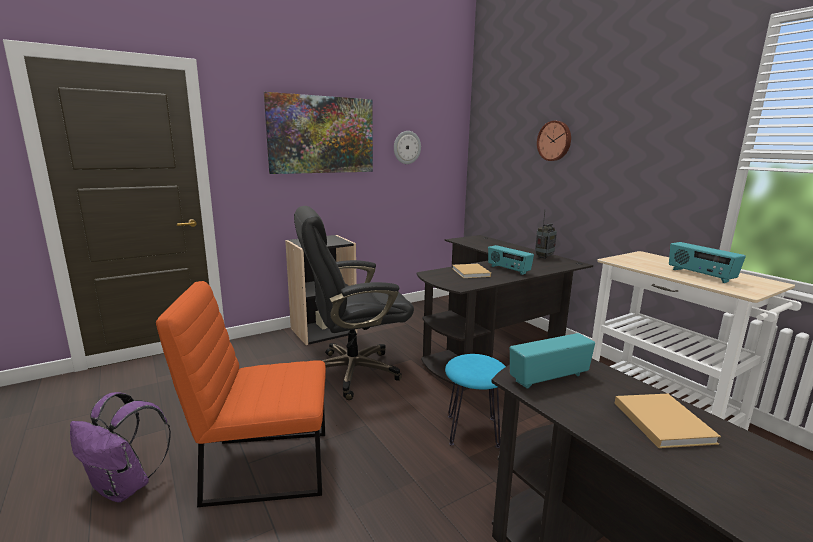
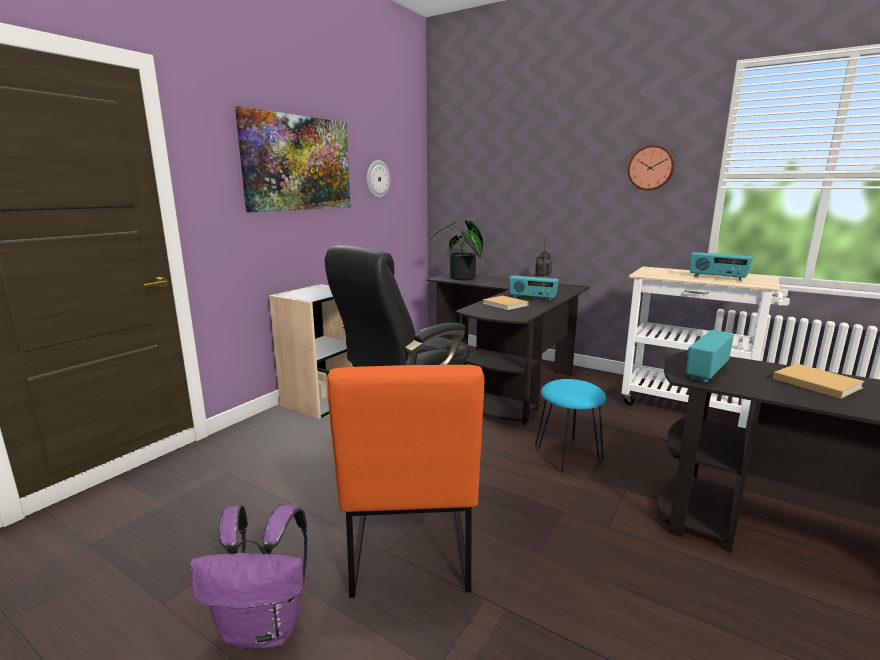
camera: 25 degrees left, 0 degrees up
orange chair [156,281,326,507] -> orange chair turned 60 degrees counterclockwise [327,365,484,598]
wall clock [537,121,571,161] -> wall clock moved to [628,145,675,191]
none -> potted plant [431,220,483,280]

